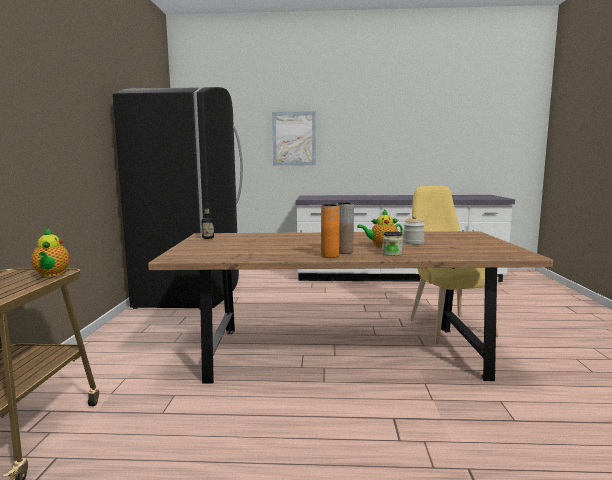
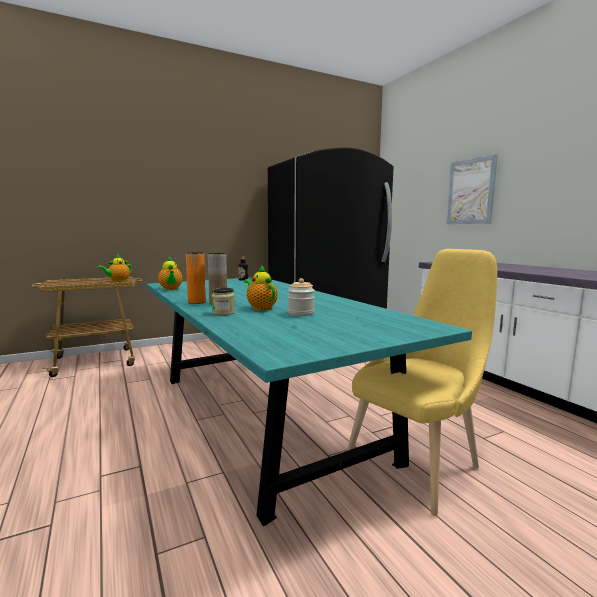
camera: 60 degrees right, 0 degrees up
brown dining table [148,231,553,383] -> turquoise dining table [147,277,472,526]
none -> teapot [158,256,182,290]

